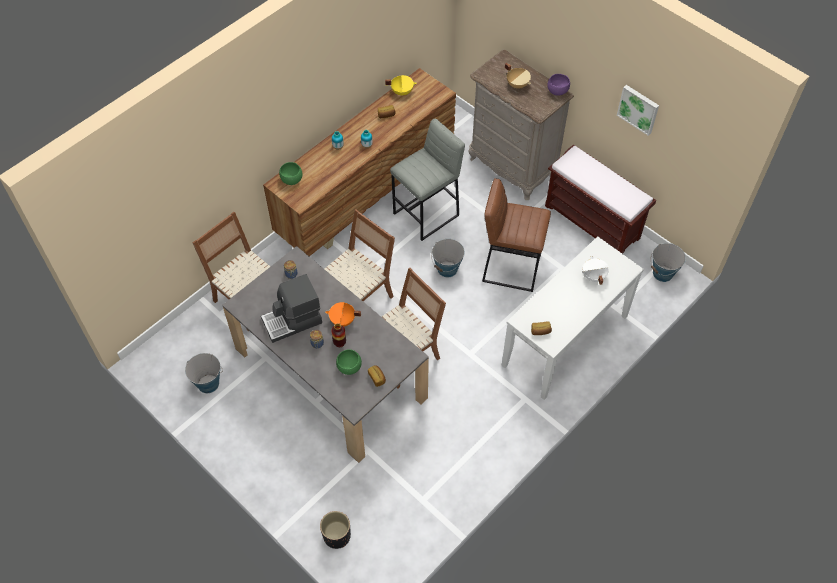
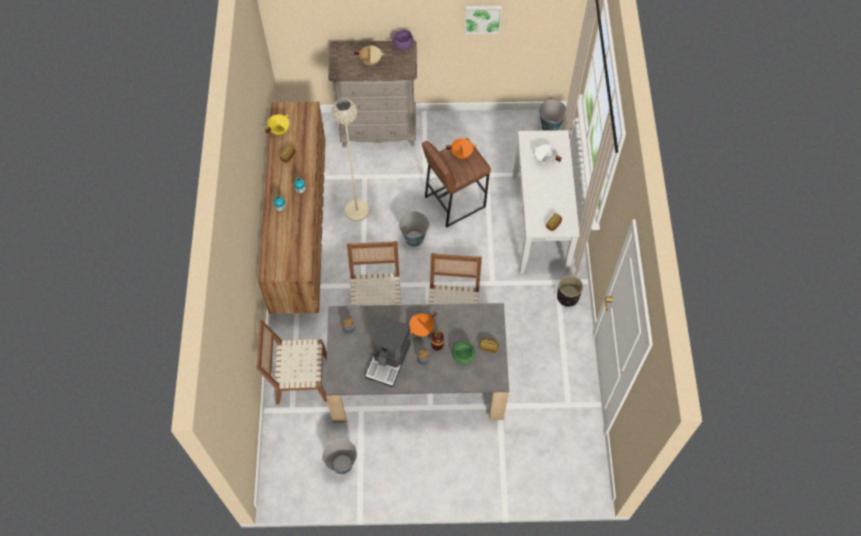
camera: 45 degrees left, 5 degrees up
green bowl [279,162,303,185] -> none
black planter [320,511,351,549] -> black planter moved to [557,275,583,307]
grey stool [390,118,465,241] -> beige floor lamp [332,98,369,221]
brown bench [545,144,656,254] -> none
none -> orange cooking pot [446,138,476,159]

